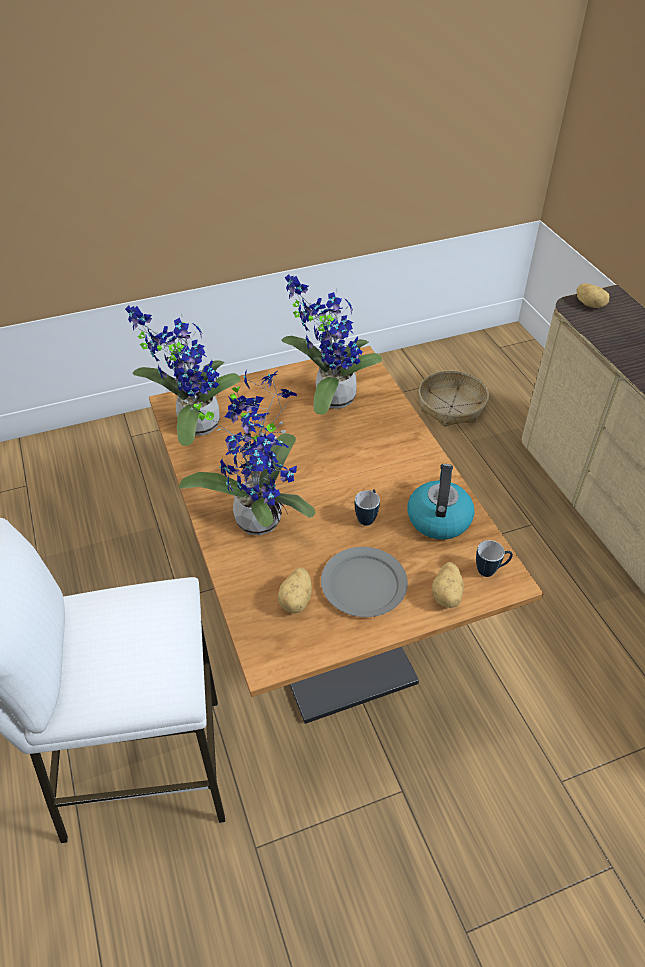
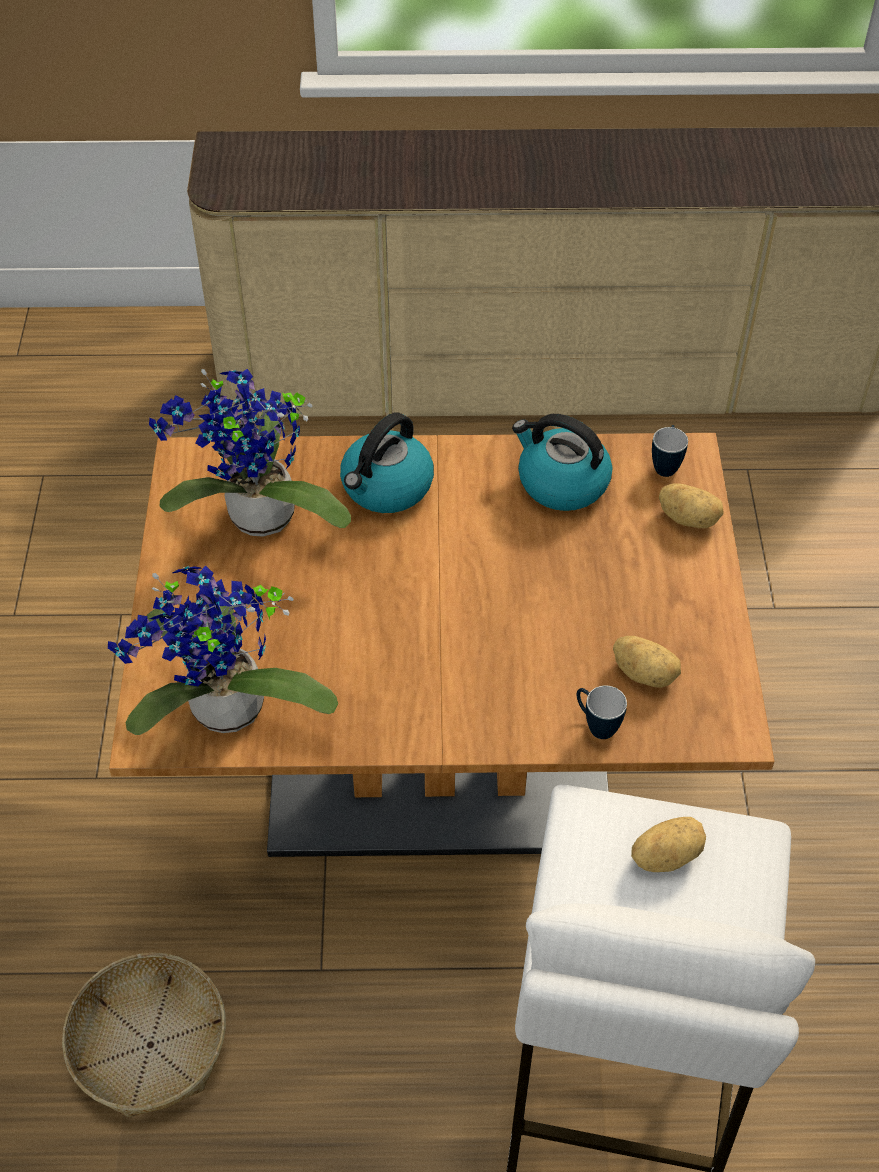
camera: 70 degrees left, 5 degrees up
potted plant [179,369,315,535] -> none
grey plate [321,547,408,617] -> none
mug [355,489,380,526] -> mug moved to [577,686,627,739]
basket [419,371,489,427] -> basket moved to [62,953,226,1118]
potato [577,283,610,308] -> potato moved to [631,817,706,872]
none -> kettle [340,412,434,513]

